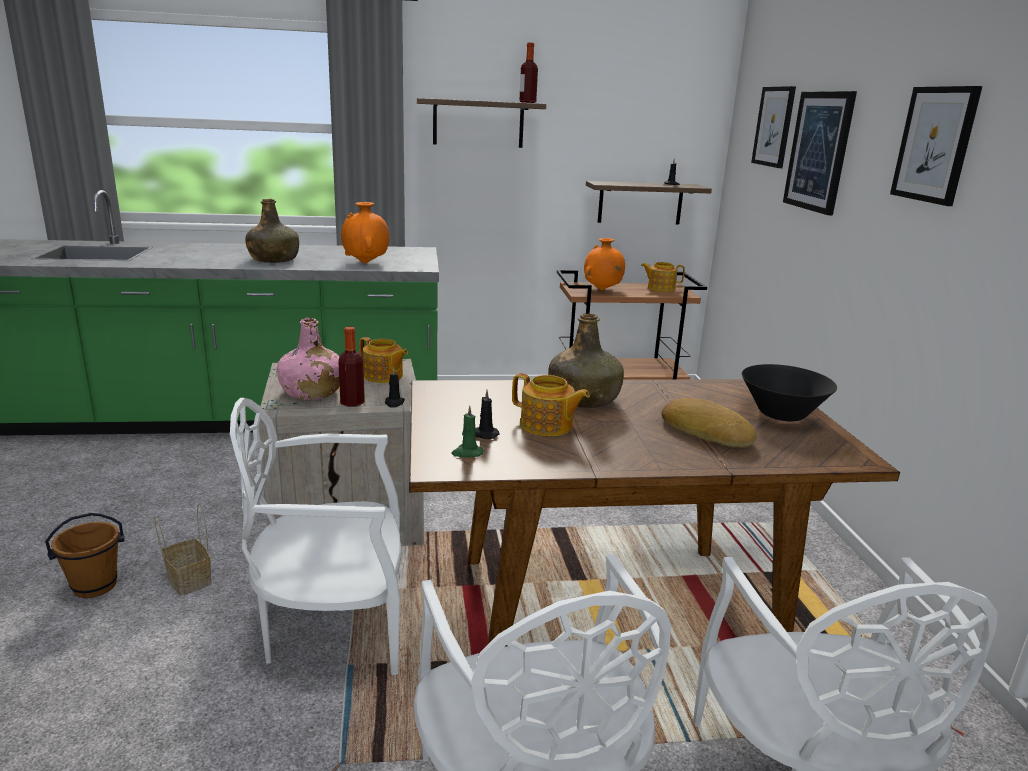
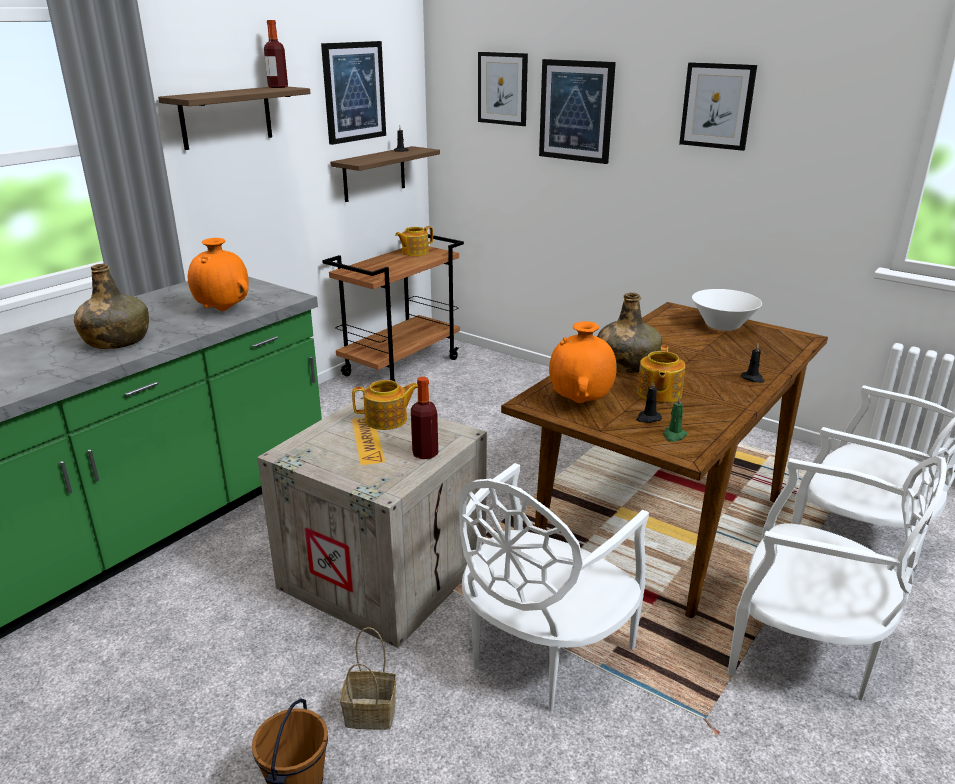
camera: 45 degrees left, 5 degrees up
pink bottle [277,318,340,400] -> none
black candle [385,368,405,408] -> black candle moved to [741,344,765,383]
teapot [512,373,590,436] -> teapot turned 120 degrees clockwise [637,345,685,403]
orange vase [584,238,625,290] -> orange vase moved to [549,321,617,403]
bread [661,398,757,447] -> none
black bowl [742,364,837,421] -> white bowl [692,289,762,331]
none -> picture [321,41,386,145]

